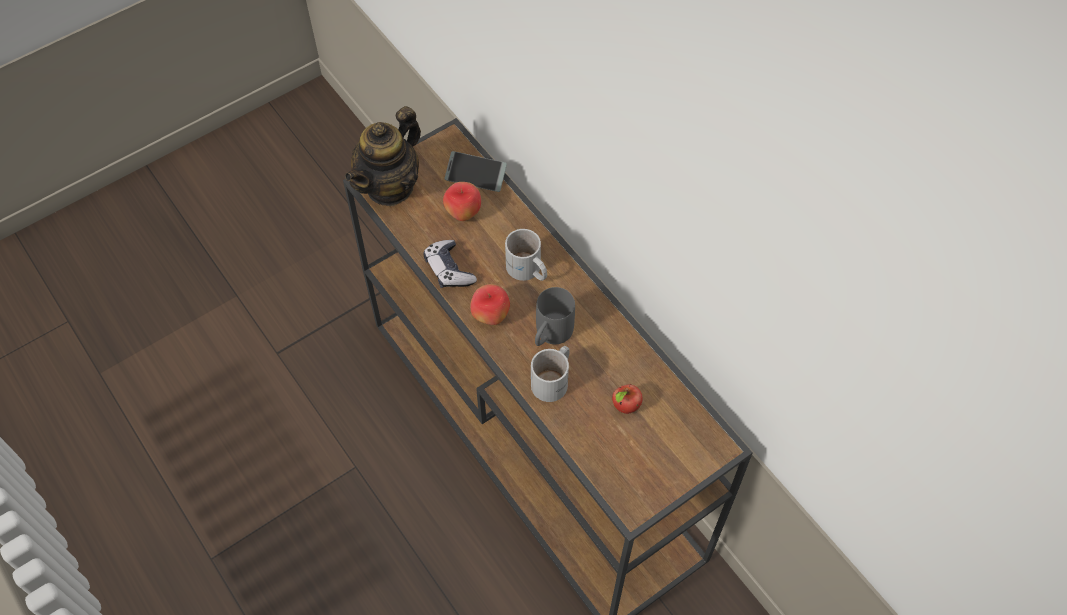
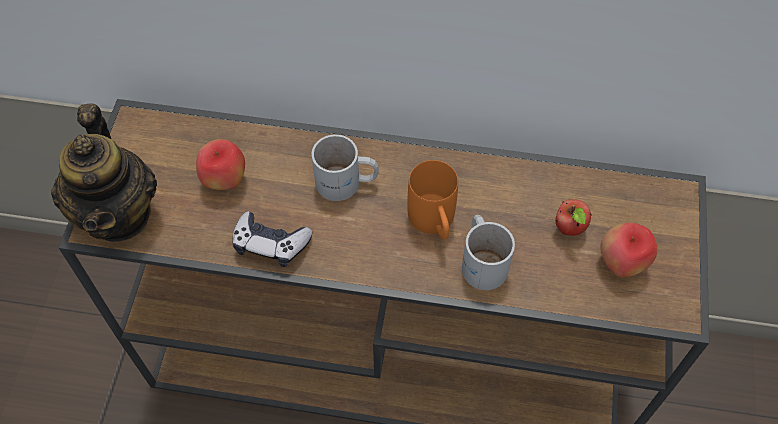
camera: 45 degrees left, 0 degrees up
phone [444,151,507,192] -> none
apple [470,284,510,325] -> apple moved to [600,223,657,277]
grey mug [535,287,575,346] -> orange mug [407,160,458,239]

